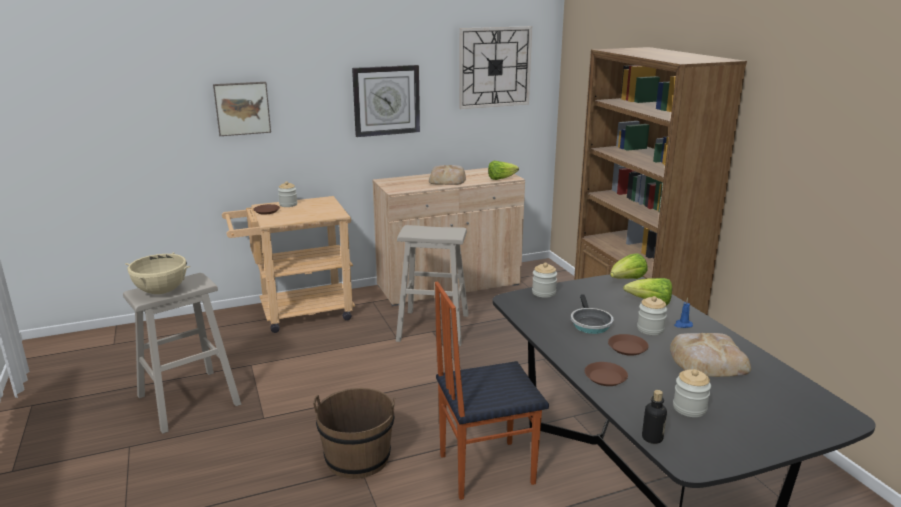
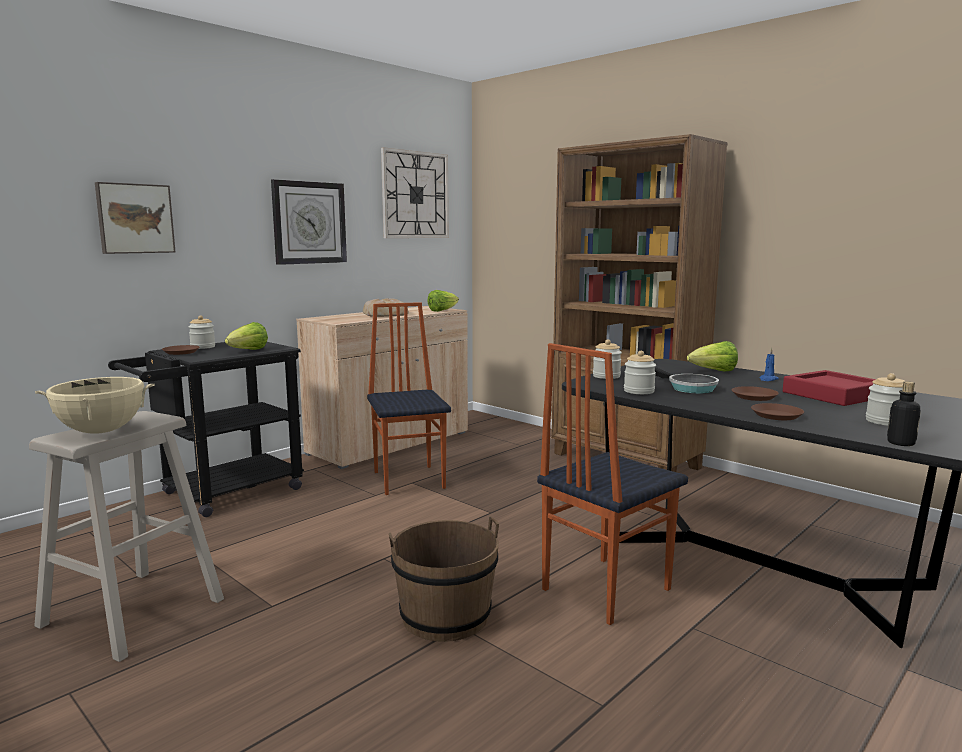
camera: 25 degrees left, 10 degrees down
beige cart [222,196,355,333] -> black cart [108,342,304,517]
beige stool [396,225,469,346] -> chair [367,302,451,495]
lettuce [610,253,648,279] -> lettuce moved to [225,322,268,350]
jar [637,296,667,335] -> jar moved to [624,351,656,394]
bread [670,333,751,377] -> red tray [783,370,876,406]

